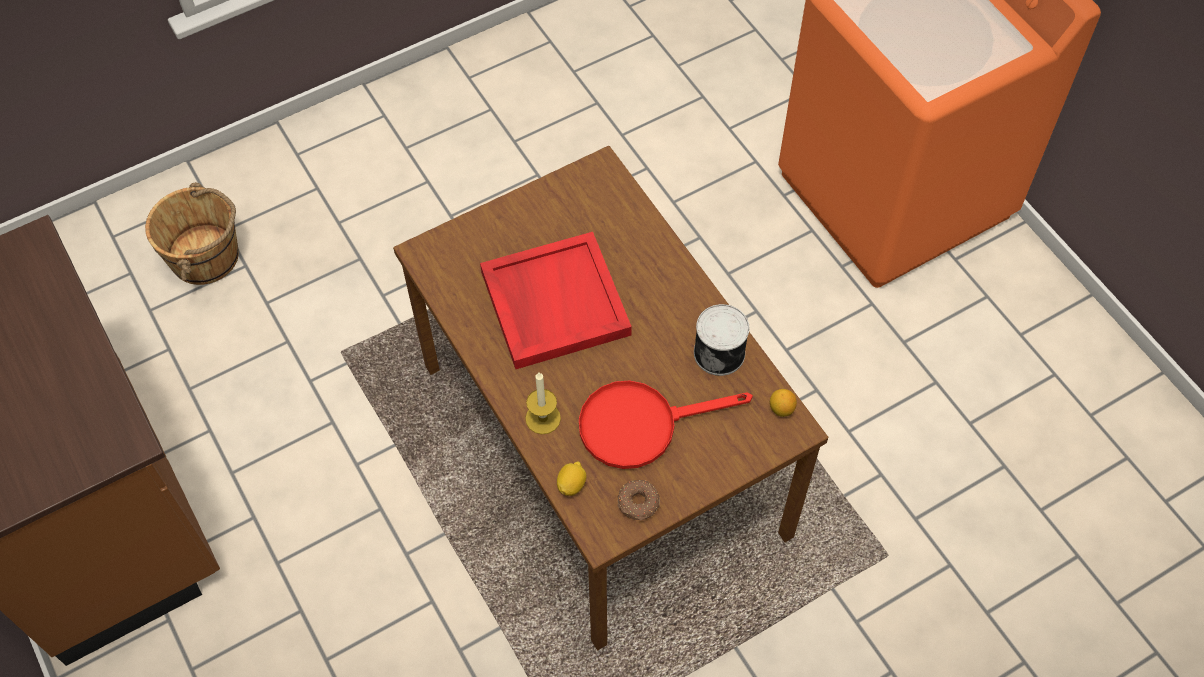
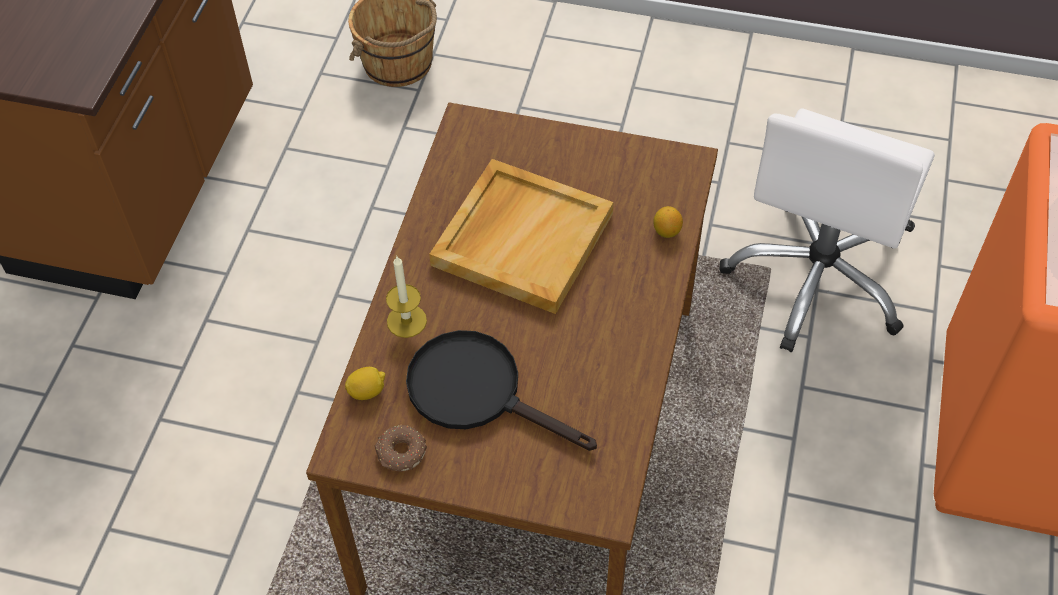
camera: 45 degrees right, 5 degrees down
red tray [480,232,632,369] -> beige tray [429,159,614,314]
red frying pan [579,380,753,469] -> black frying pan [406,330,597,451]
can [694,304,749,376] -> none
lemon [770,389,797,417] -> lemon moved to [654,206,683,238]
none -> white office chair [720,108,935,352]

